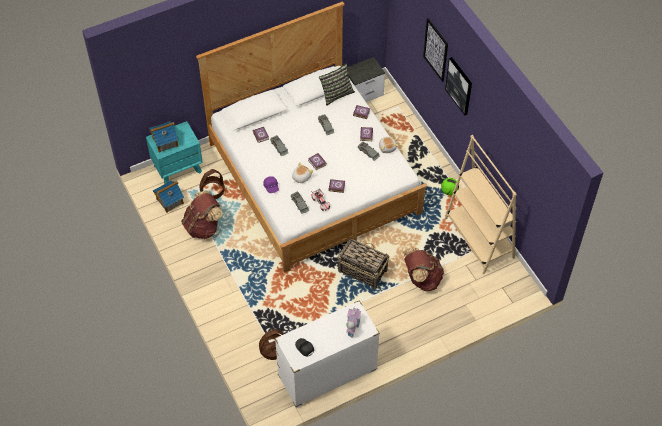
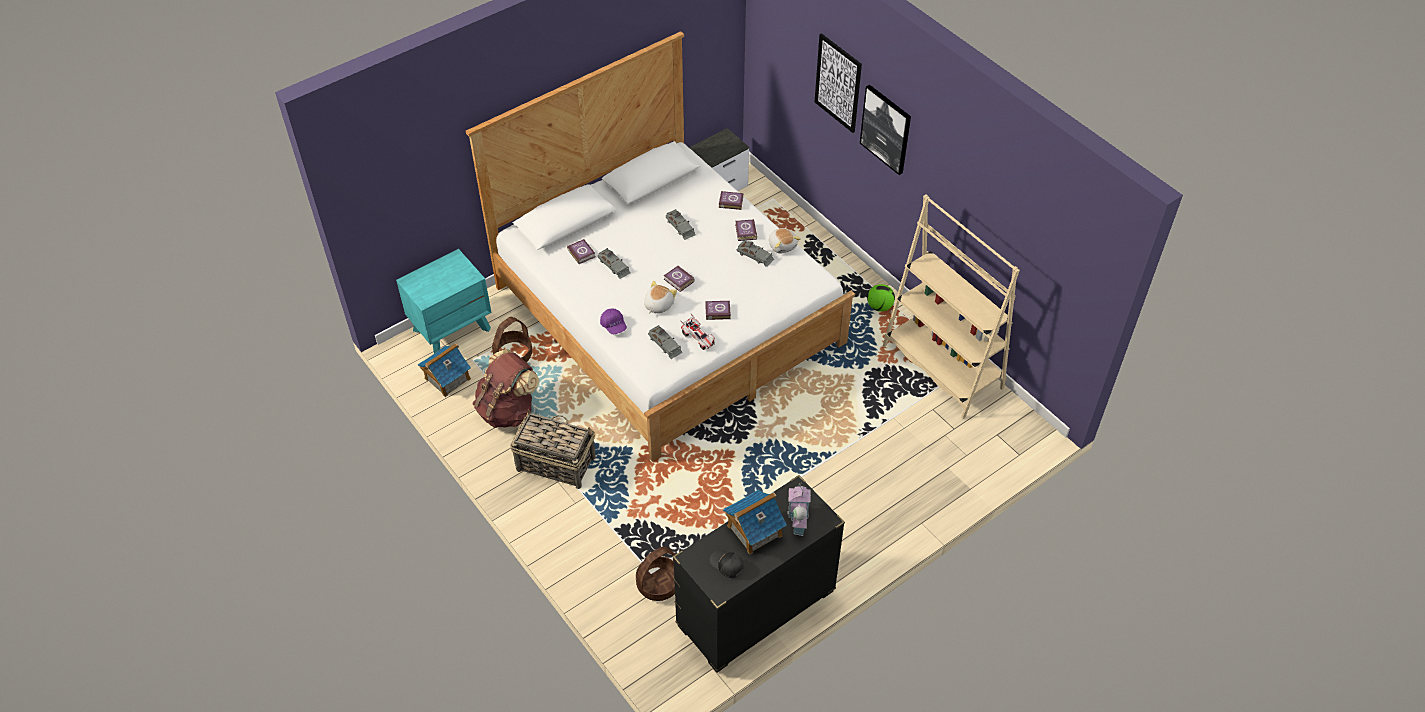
camera: 10 degrees left, 5 degrees down
toy house [149,121,179,153] -> toy house moved to [723,490,787,555]
white dresser [275,300,380,408] -> black dresser [673,475,845,673]
pillow [319,63,355,106] -> none
basket [338,237,390,289] -> basket moved to [510,410,596,489]
brown backpack [403,247,444,291] -> none

